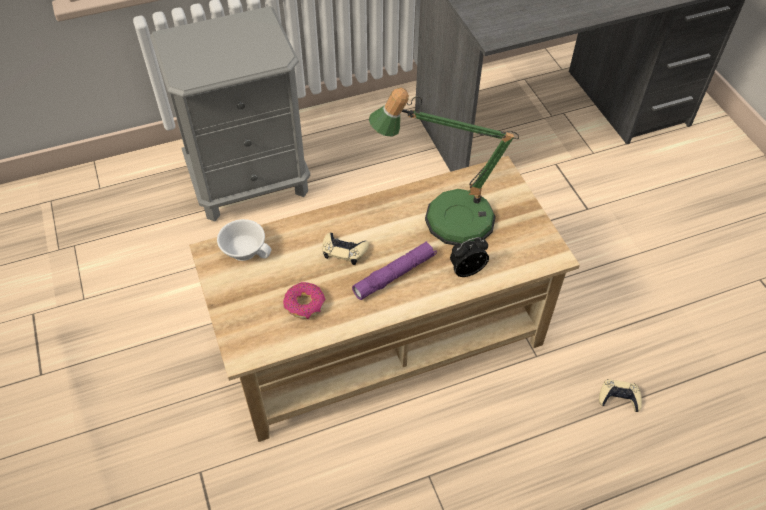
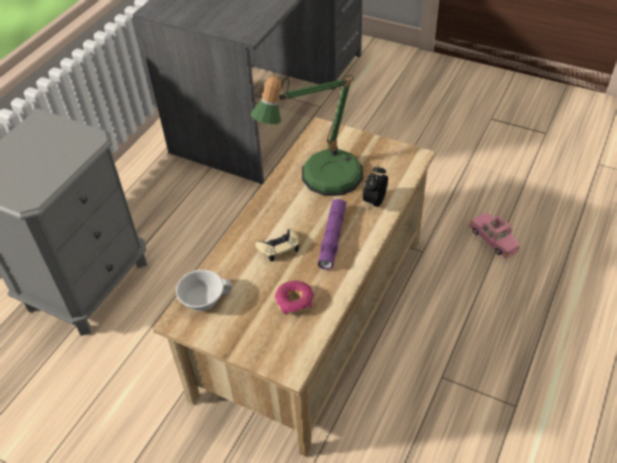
camera: 40 degrees left, 5 degrees down
beige game controller [599,379,642,412] -> pink toy car [469,212,520,259]

